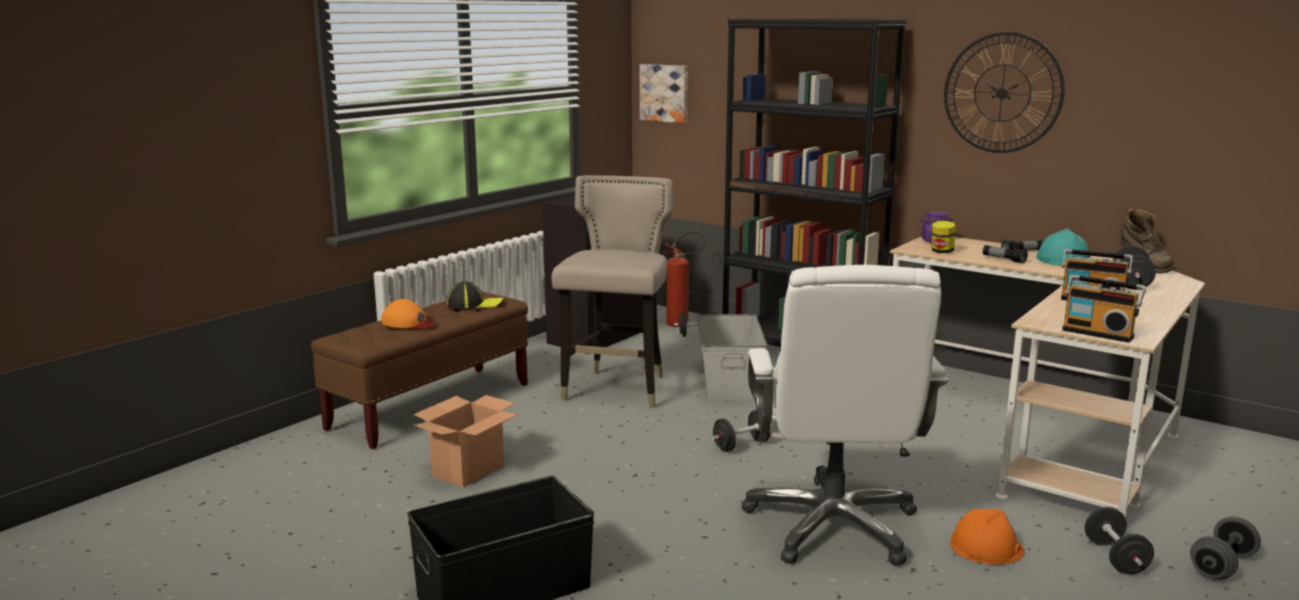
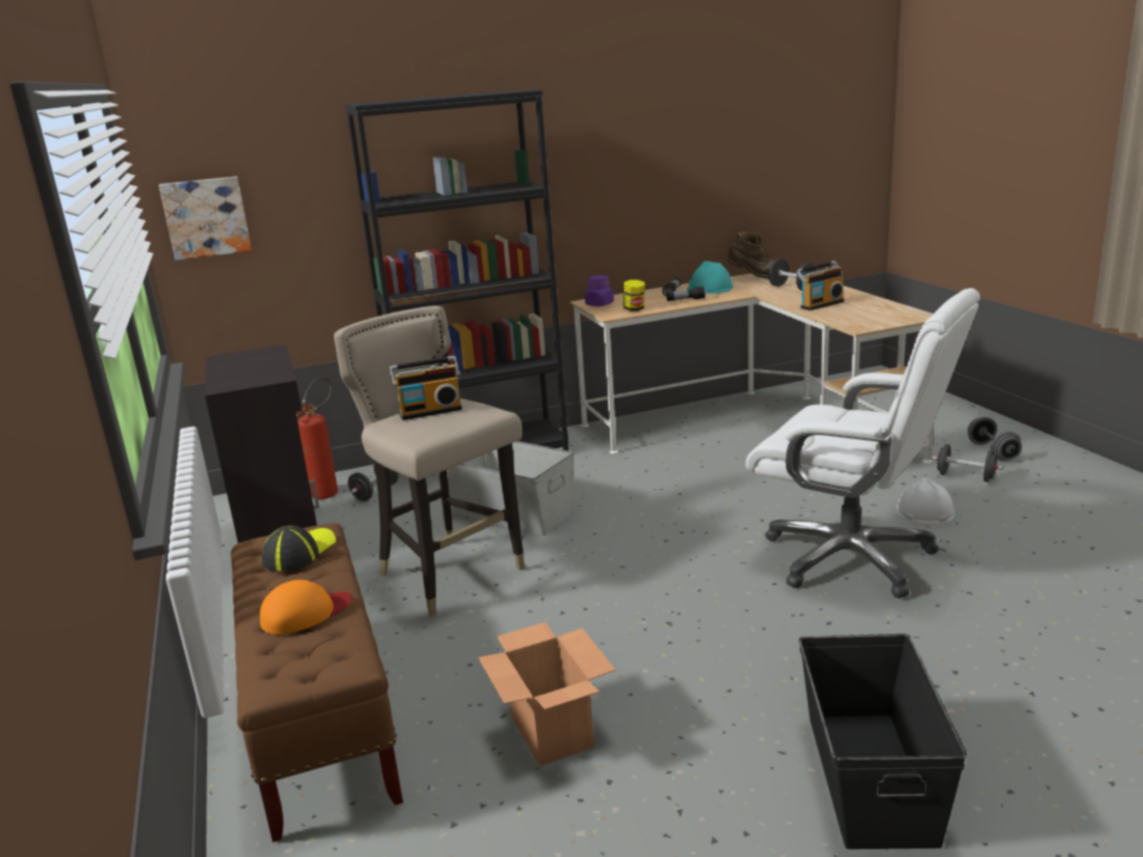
camera: 55 degrees left, 5 degrees up
black dumbbell [712,410,770,452] -> none
wall clock [944,32,1065,153] -> none
orange hard hat [950,509,1025,565] -> white hard hat [896,478,955,525]
radio [1062,275,1146,343] -> radio moved to [389,356,462,420]

